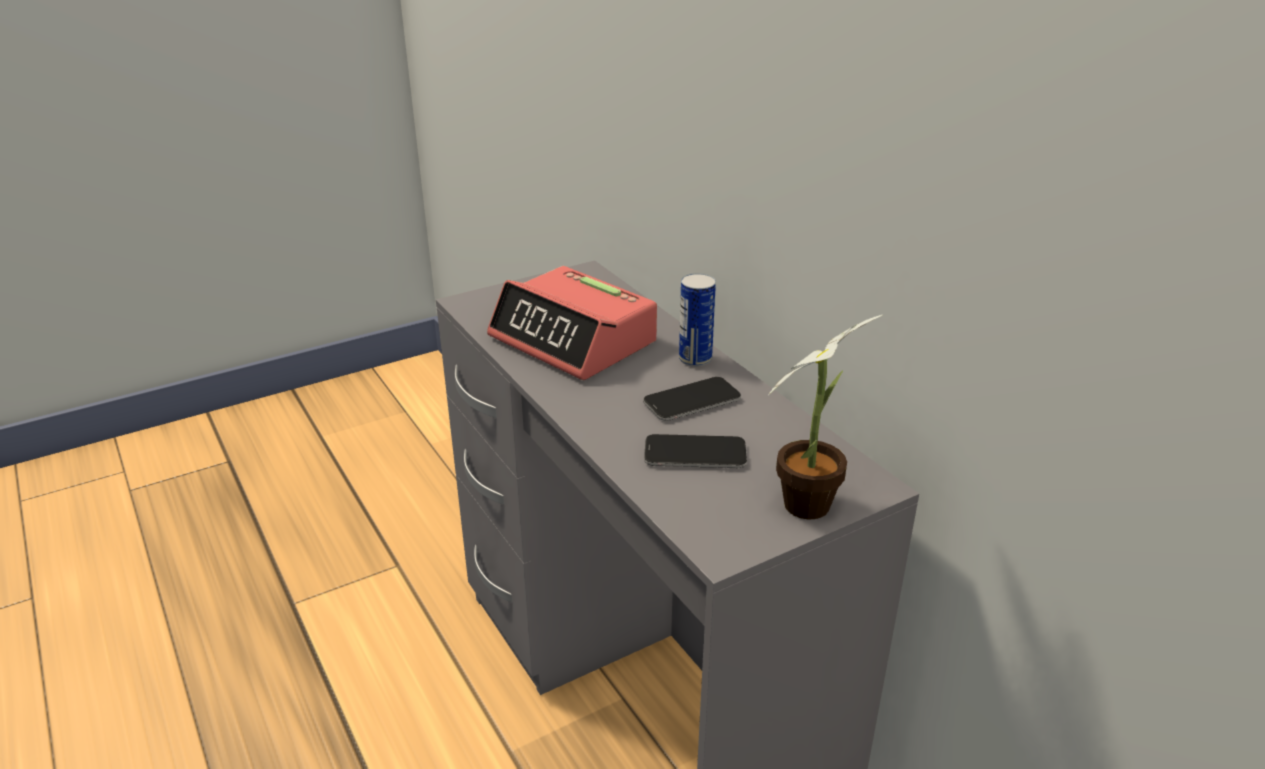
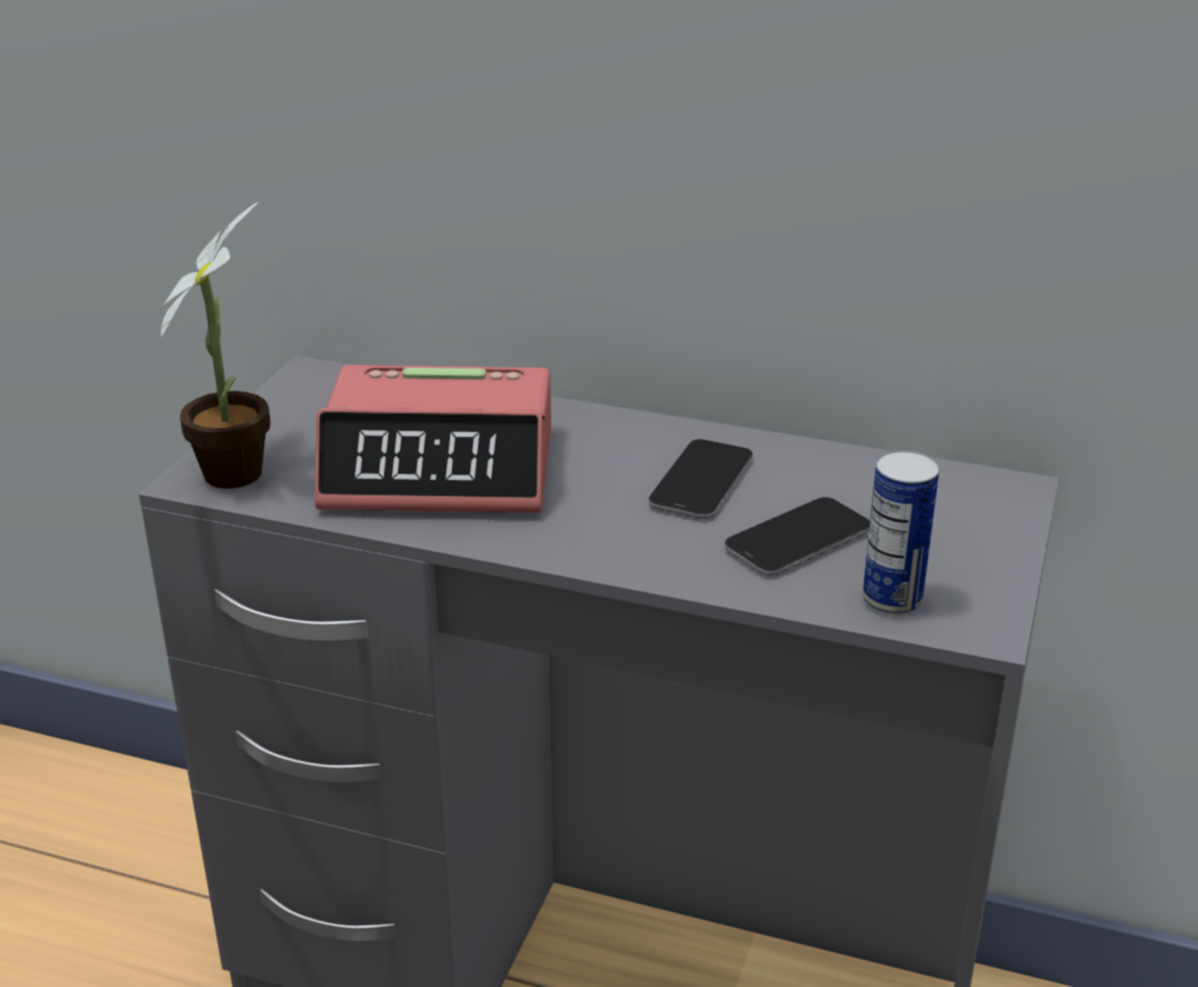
camera: 40 degrees left, 0 degrees up
can [679,273,716,367] -> can moved to [863,450,939,615]
potted plant [768,315,882,519] -> potted plant moved to [160,202,271,489]

